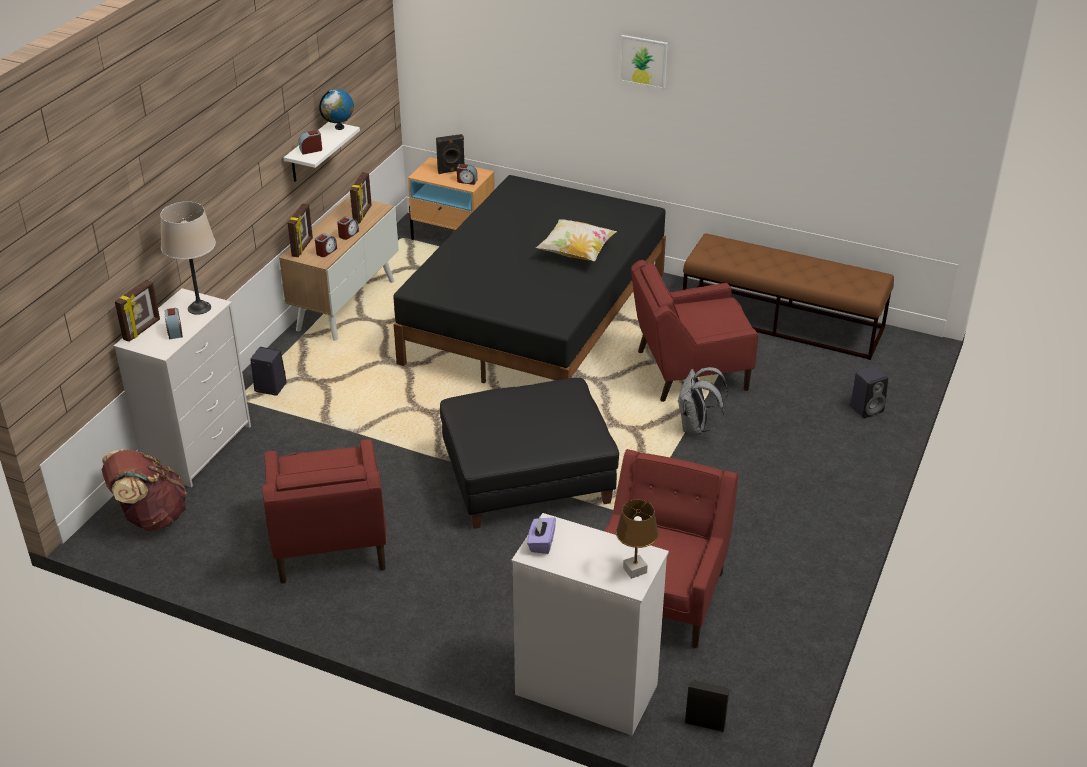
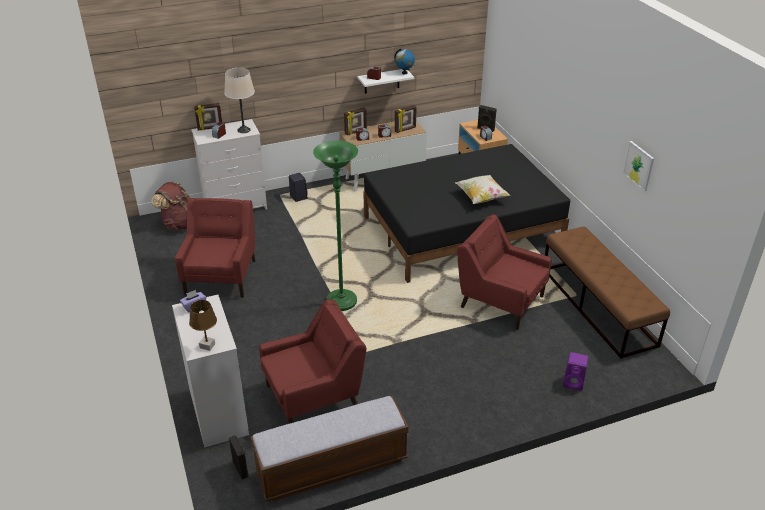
camera: 45 degrees right, 0 degrees up
red armchair [262,439,386,584] -> red armchair turned 150 degrees clockwise [175,198,256,298]
black ottoman [440,378,619,529] -> green floor lamp [313,140,358,311]
picture [619,35,668,89] -> picture moved to [623,141,654,191]
grey backpack [678,367,728,434] -> none
black speaker [850,366,888,418] -> purple speaker [563,352,588,391]
none -> bench [251,396,408,501]

